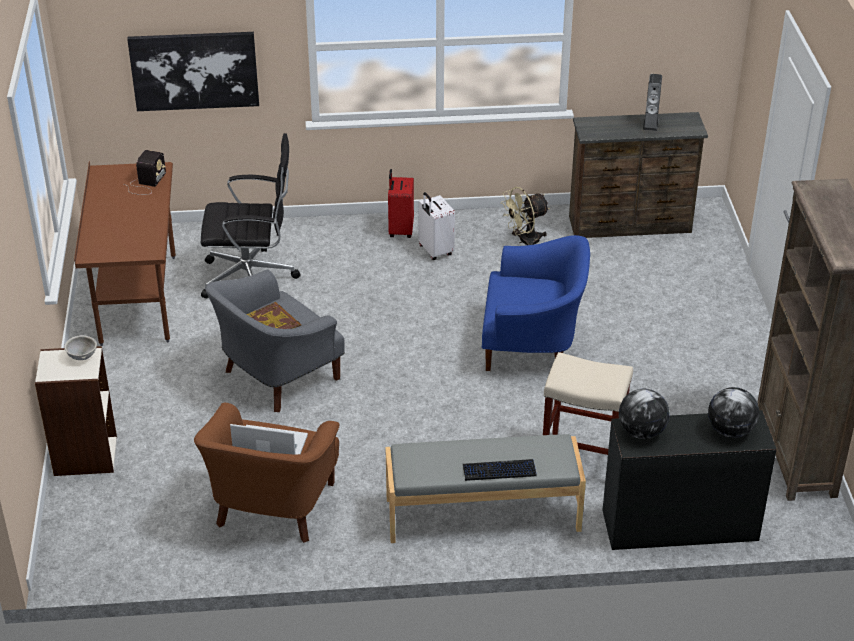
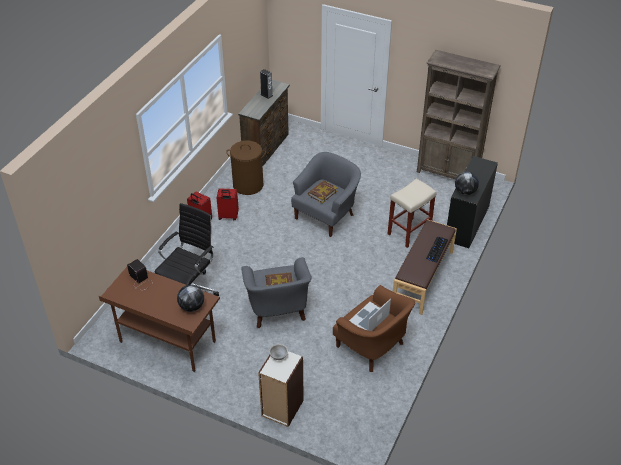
camera: 60 degrees left, 5 degrees up
picture [127,32,259,111] -> none
grey bench [385,434,586,543] -> brown bench [393,219,457,315]
white suitcase [418,192,455,260] -> red suitcase [217,189,239,220]
blue armchair [481,235,590,371] -> grey armchair [291,152,361,237]
beige fan [501,187,550,245] -> brown laundry basket [226,140,266,195]
globe [708,387,759,438] -> globe moved to [177,285,204,312]
none -> book [308,181,338,203]

